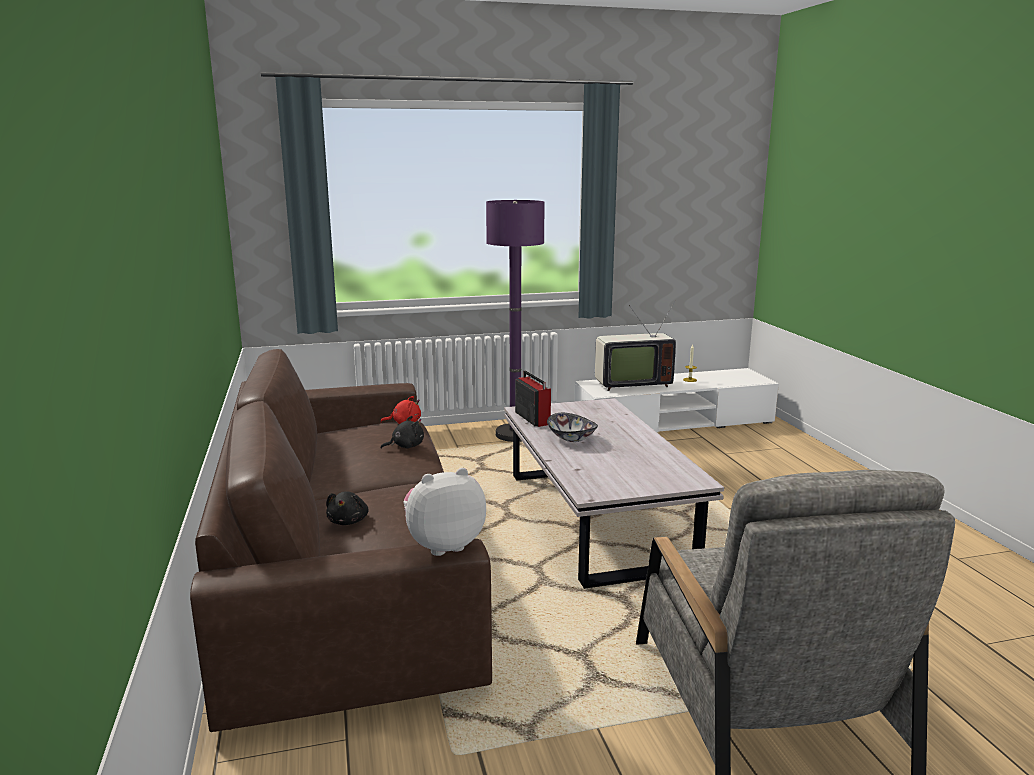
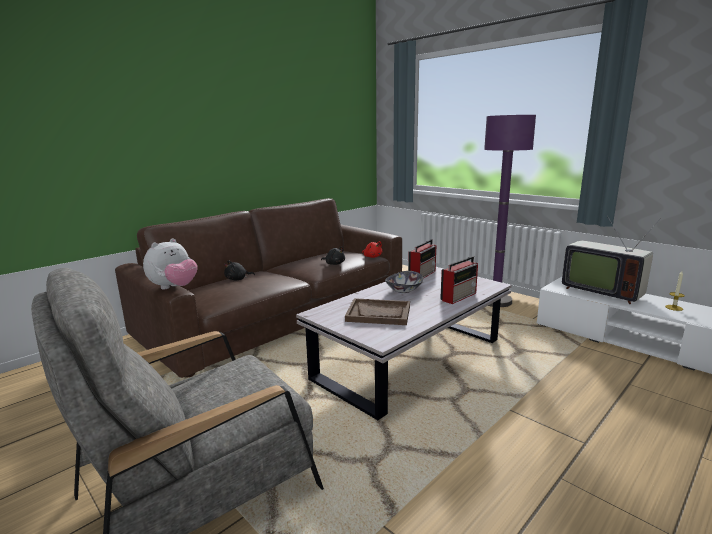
camera: 60 degrees right, 0 degrees up
plush toy [403,468,486,556] -> plush toy turned 90 degrees clockwise [143,238,198,289]
none -> brown tray [345,298,410,325]
none -> radio [440,256,478,304]

